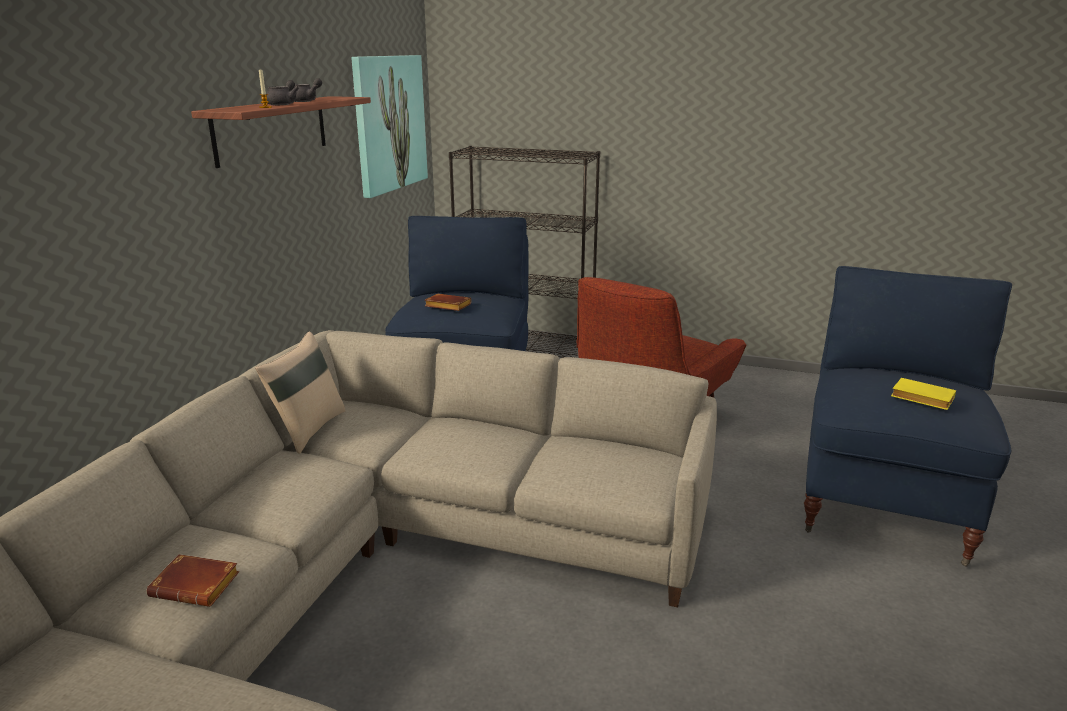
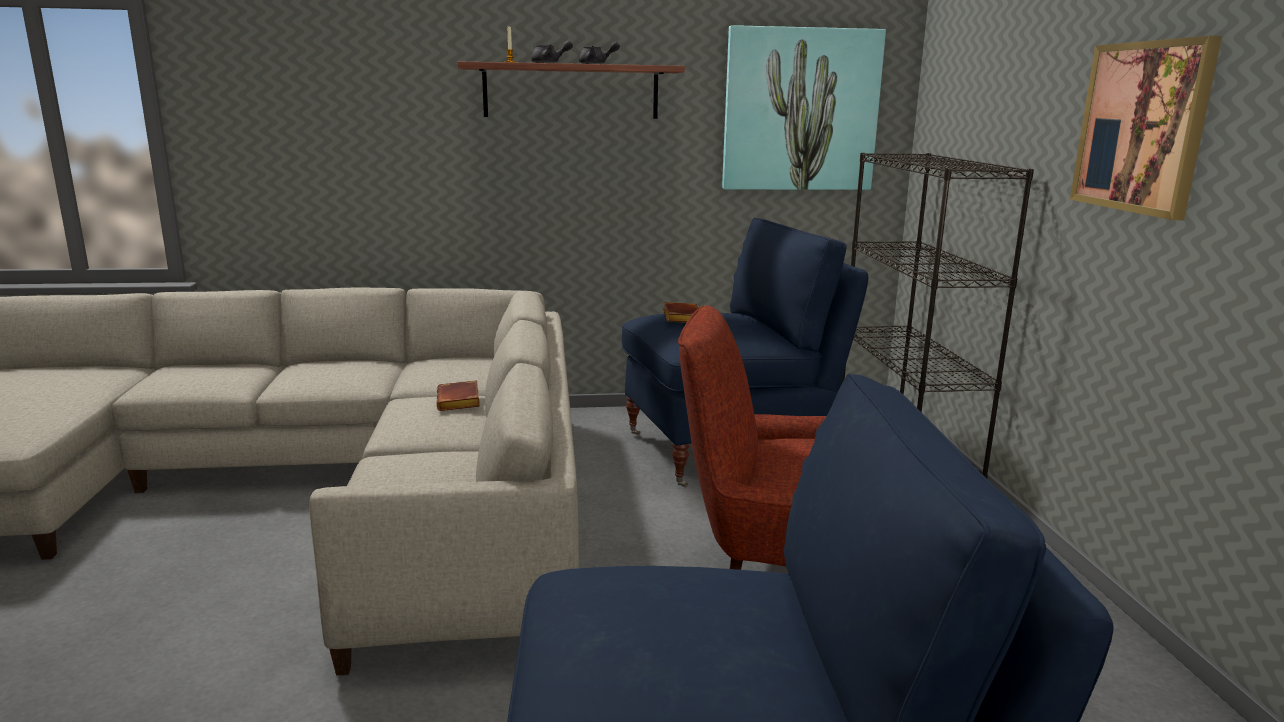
camera: 65 degrees right, 5 degrees down
brown book [146,554,239,607] -> brown book moved to [436,380,480,411]
beige pillow [255,332,346,454] -> none
yellow book [891,378,956,410] -> none
none -> picture [1070,36,1222,220]

